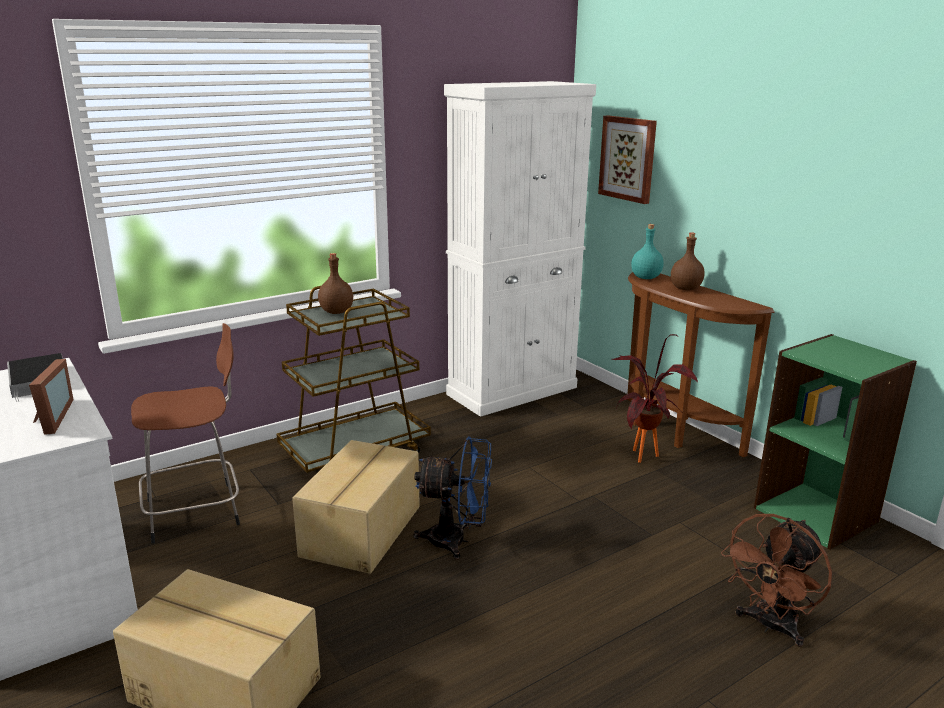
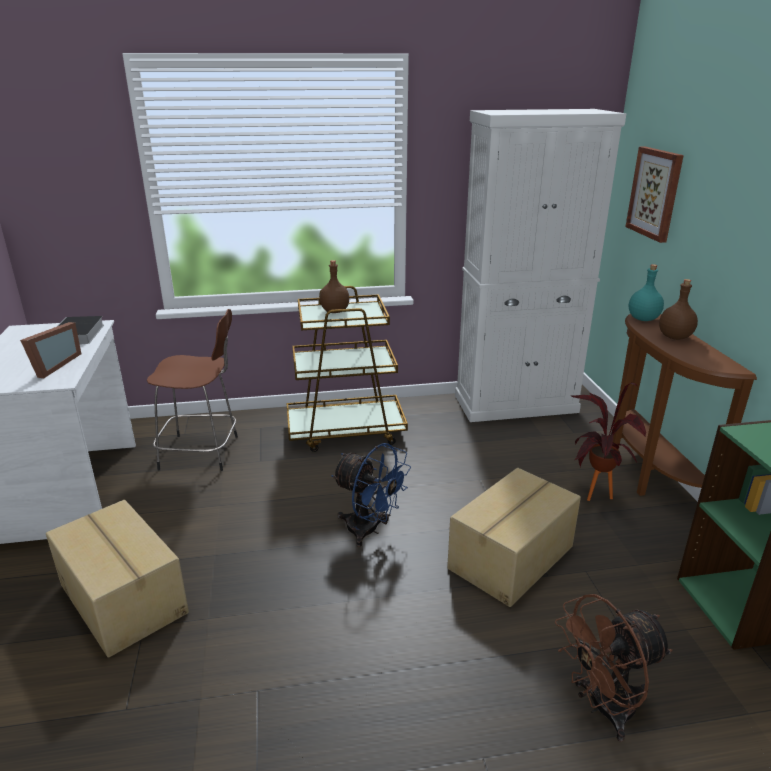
camera: 25 degrees right, 5 degrees up
cardboard box [292,440,420,574] -> cardboard box moved to [447,468,581,607]

